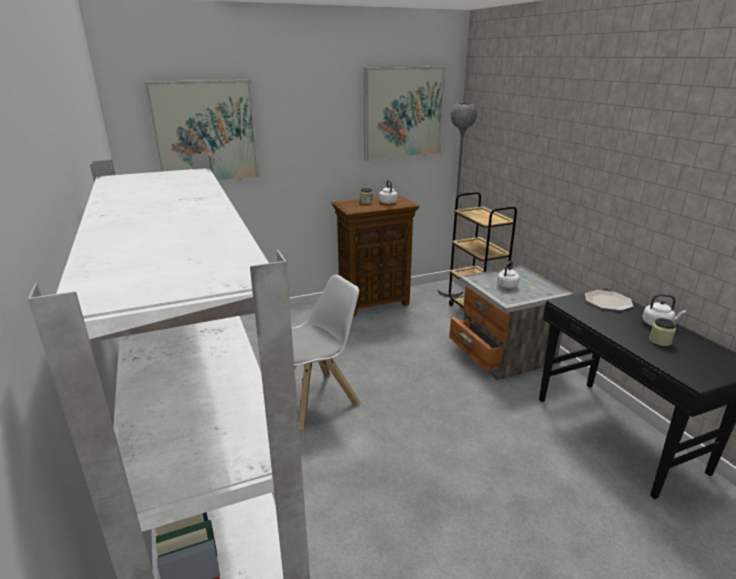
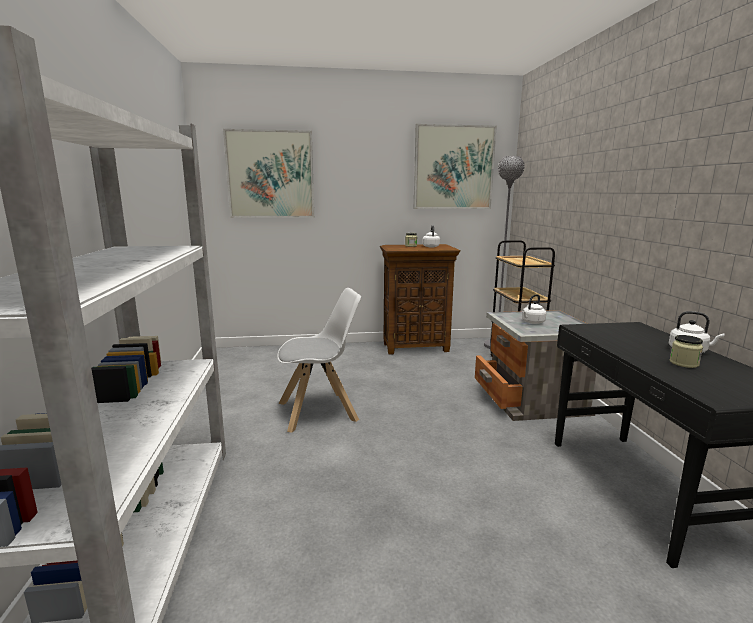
camera: 15 degrees right, 10 degrees down
plate [585,290,633,311] -> none

